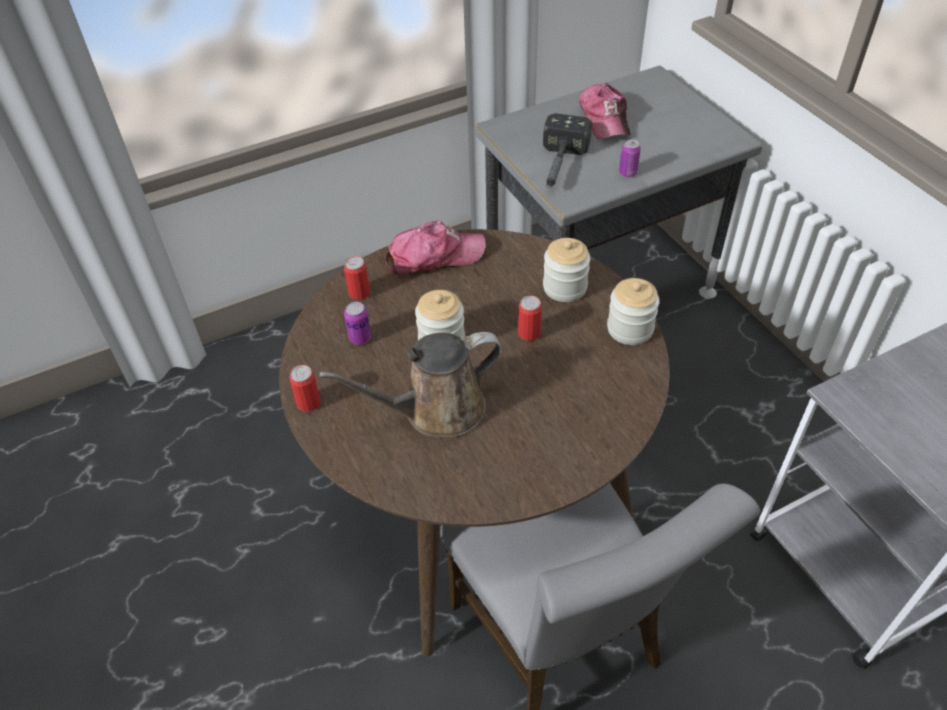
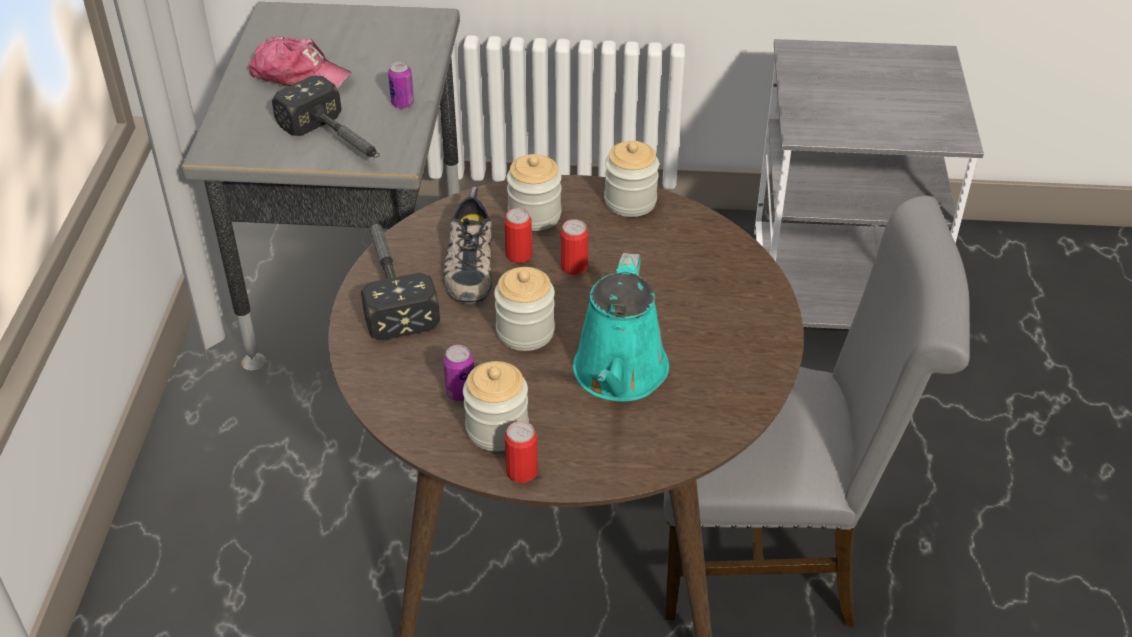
camera: 60 degrees left, 5 degrees down
brown watering can [318,332,502,437] -> turquoise watering can [573,253,669,402]
can [344,256,370,300] -> can moved to [504,208,532,263]
cap [385,220,486,275] -> hammer [361,220,440,340]
none -> shoe [443,187,492,304]
none -> jar [463,361,529,451]

